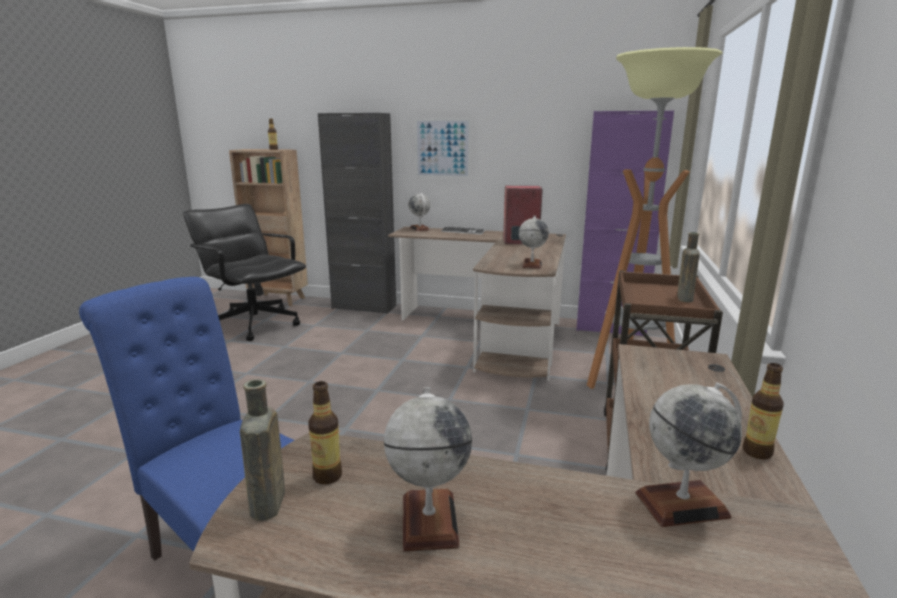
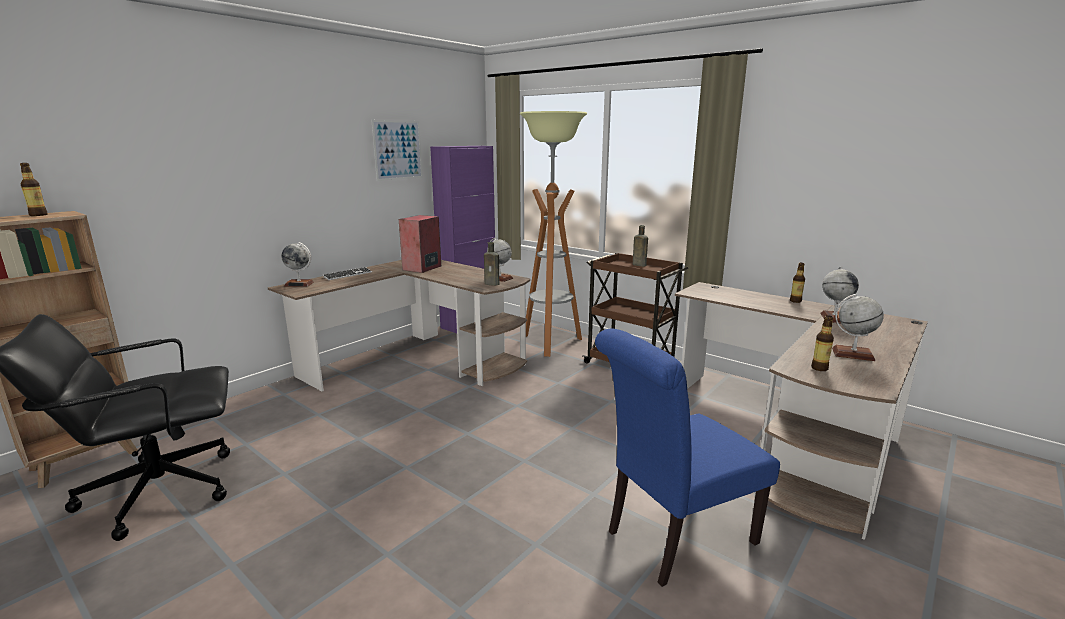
camera: 65 degrees left, 0 degrees up
brown bottle [240,379,285,521] -> brown bottle moved to [484,242,500,286]
black cabinet [318,113,396,314] -> none
picture [415,119,471,178] -> picture moved to [372,120,423,181]

